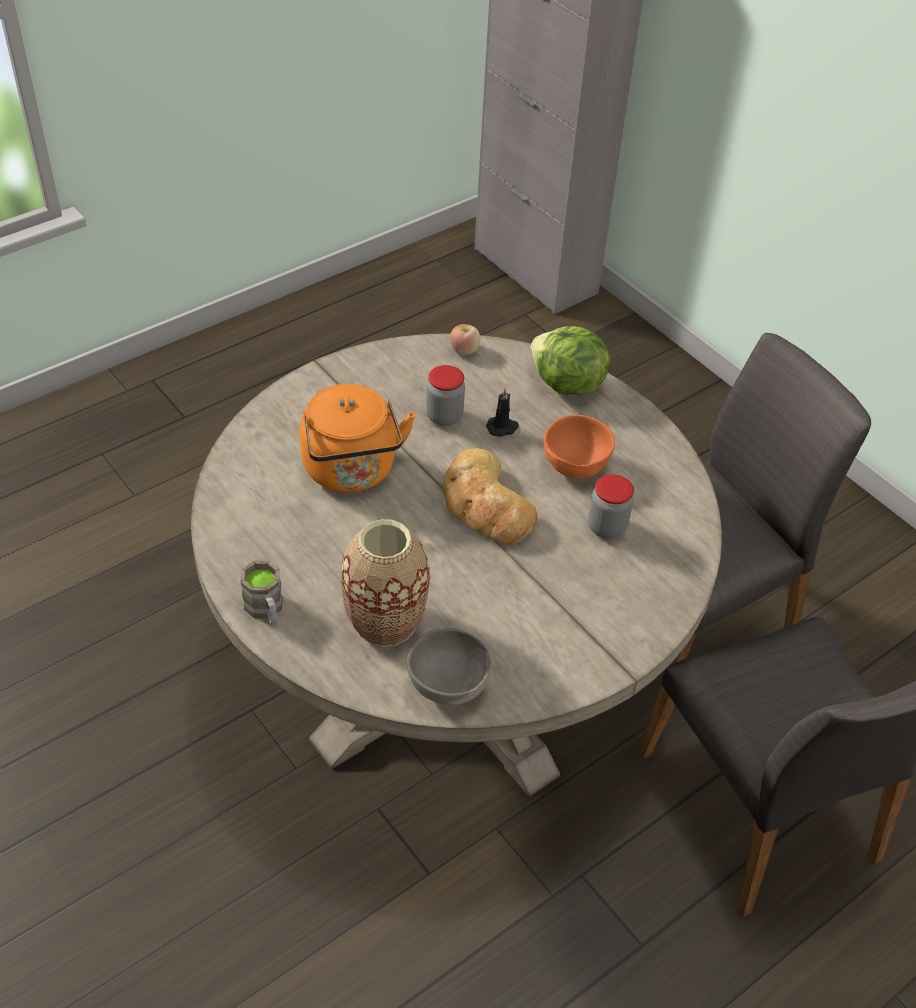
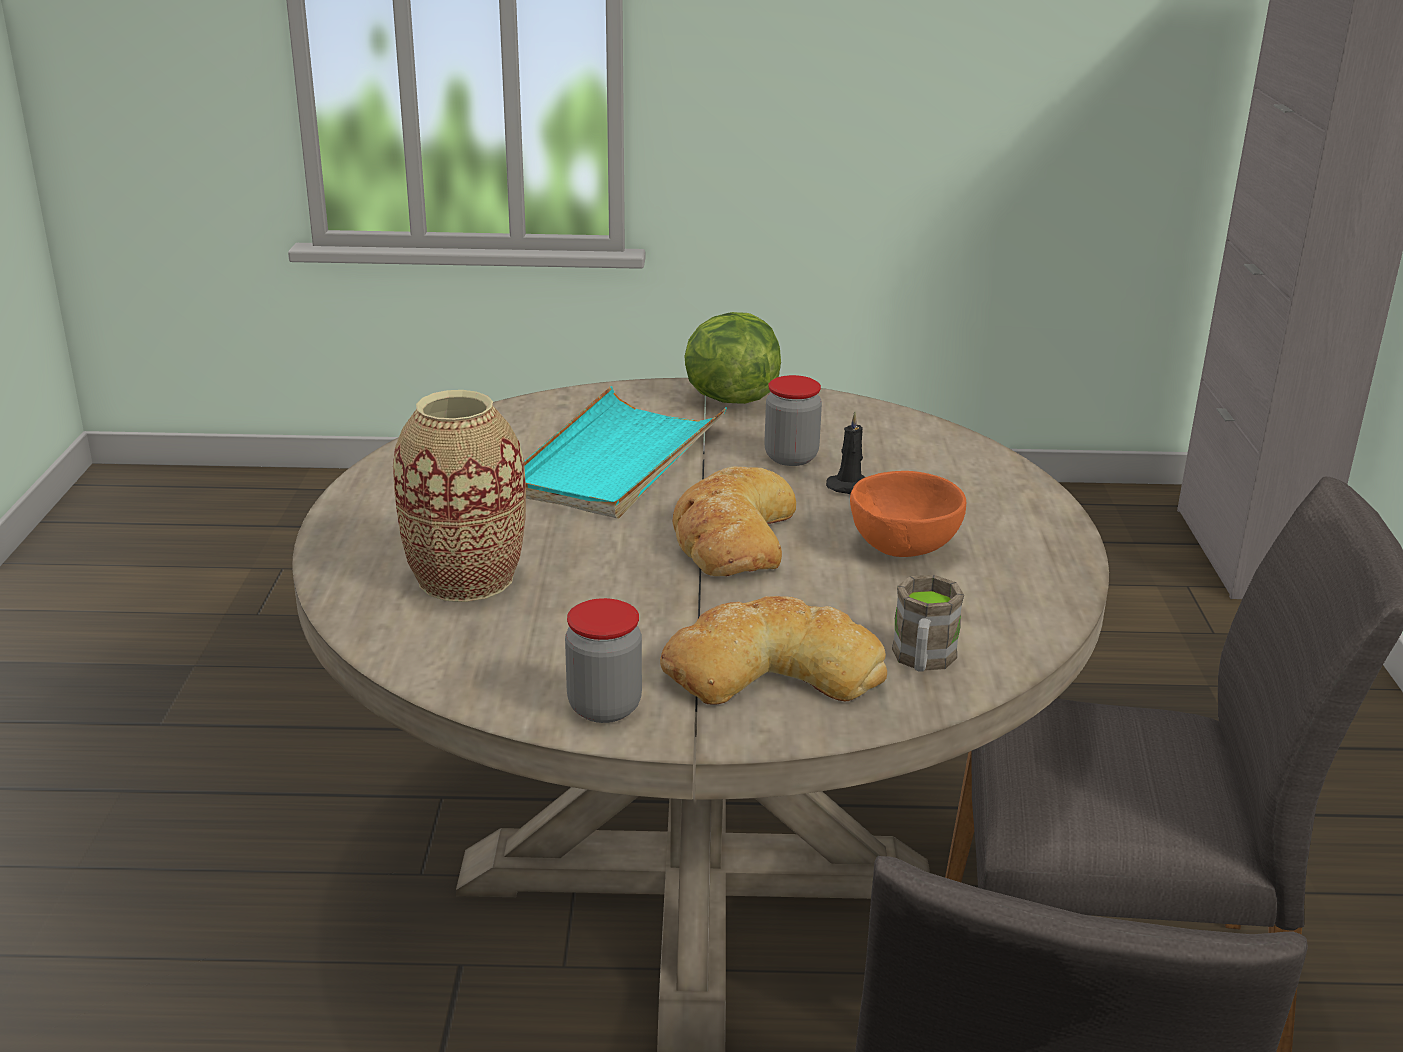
camera: 40 degrees right, 20 degrees down
brown mug [240,561,283,624] -> brown mug moved to [892,575,964,672]
orange kettle [300,384,416,493] -> turquoise tray [524,386,727,519]
grey bowl [407,628,492,705] -> none
apple [450,324,480,355] -> none
lettuce [531,326,610,395] -> lettuce moved to [684,312,781,404]
jar [588,474,634,539] -> jar moved to [565,598,642,723]
none -> bread [660,596,887,705]

